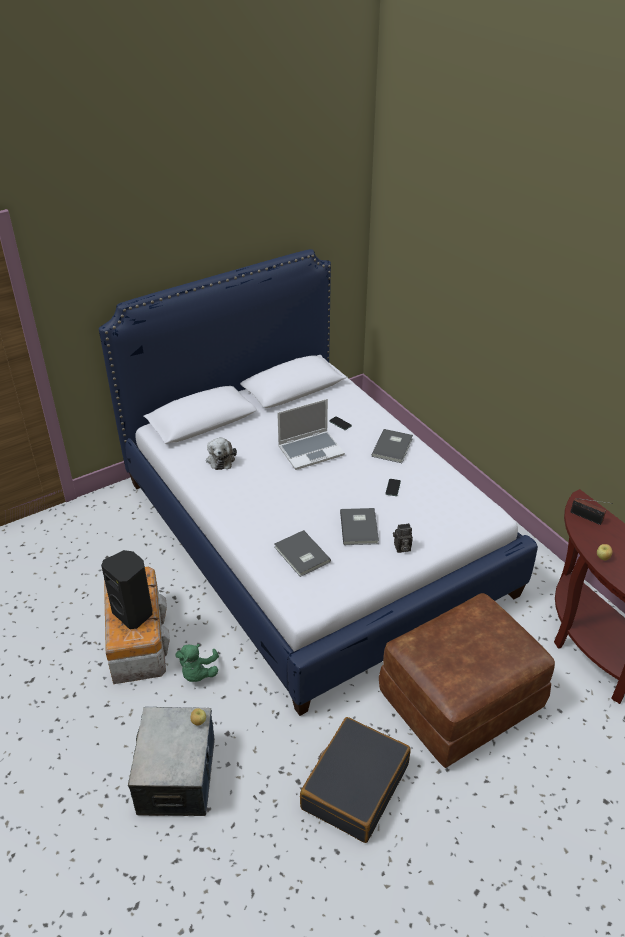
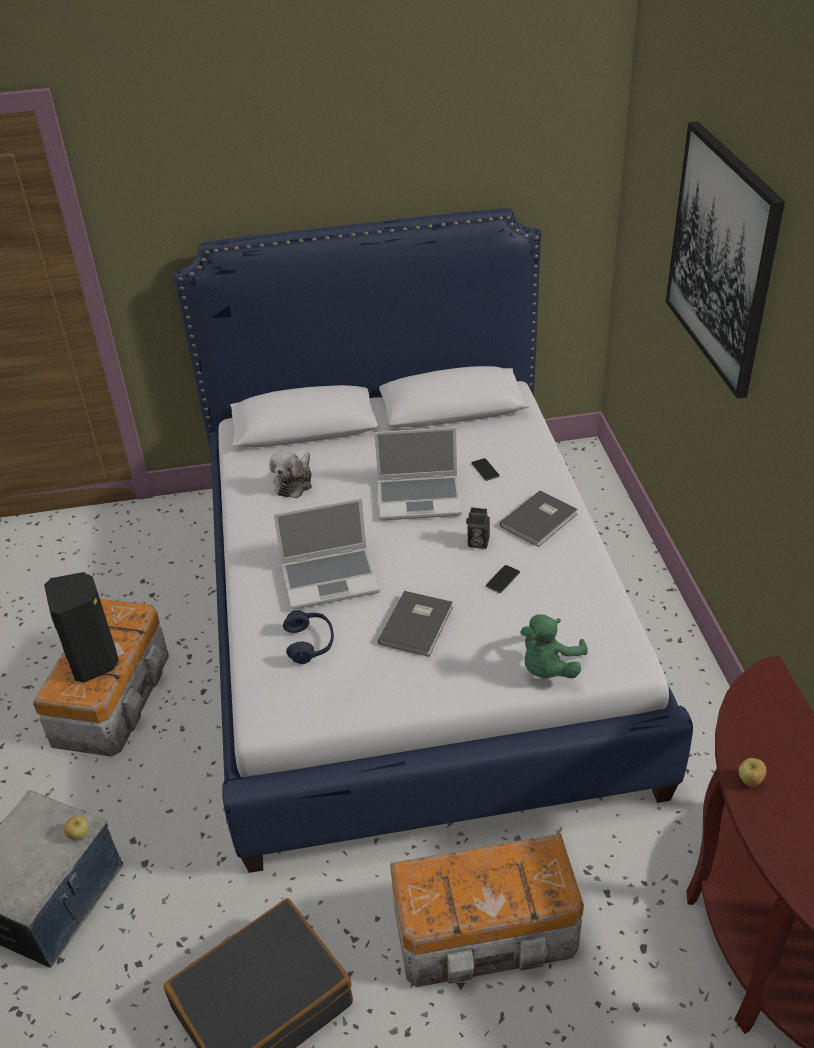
camera: 25 degrees right, 0 degrees up
green plush toy [175,644,219,682] -> green plush toy moved to [520,614,588,678]
grey book [274,530,331,577] -> blue headphones [283,610,334,664]
brown ottoman [379,593,555,768] -> storage box [390,834,584,987]
camera [393,523,413,553] -> camera moved to [466,507,490,549]
radio [571,498,612,525] -> none
none -> laptop [274,498,380,610]
none -> picture [666,121,785,399]

